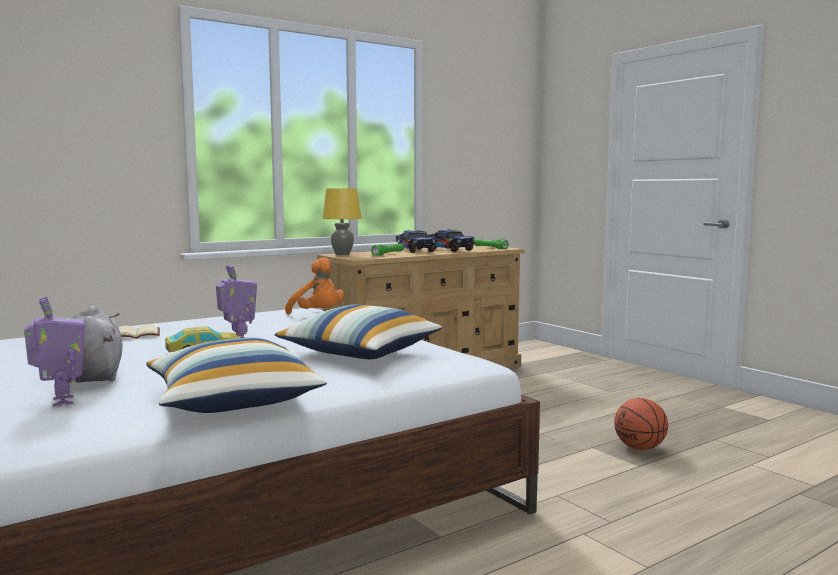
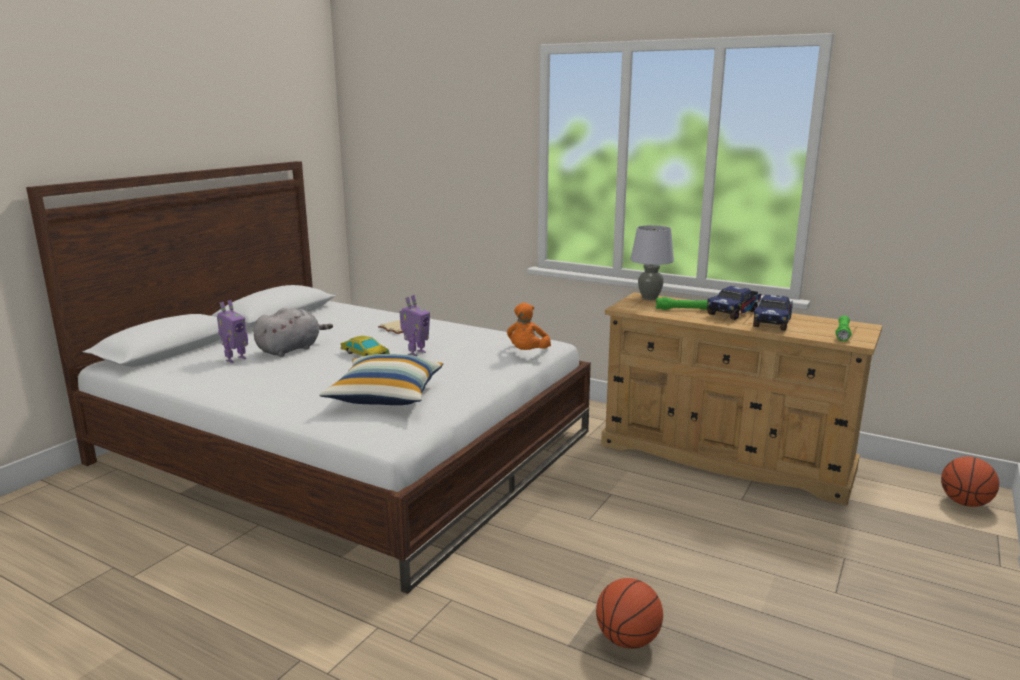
camera: 65 degrees right, 10 degrees up
pillow [146,337,327,413] -> none
yellow table lamp [322,188,362,255] -> grey table lamp [631,225,674,300]
none -> basketball [941,457,999,507]

